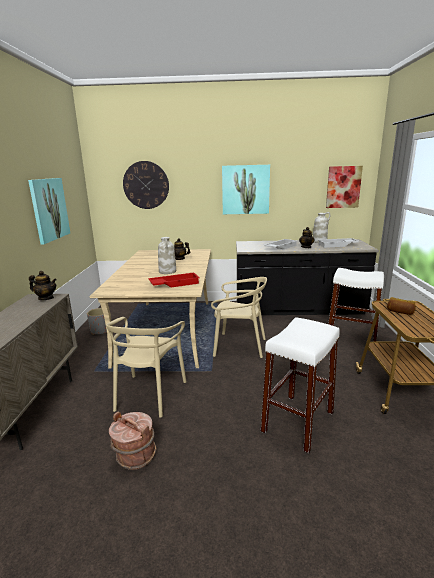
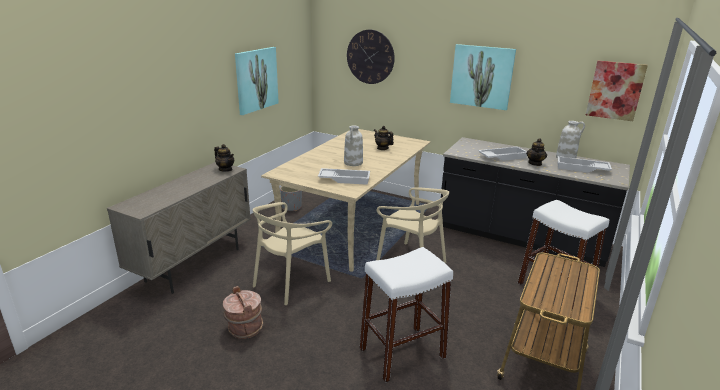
camera: 25 degrees right, 5 degrees up
red tray [148,272,200,288] -> white tray [318,168,370,185]
bread [387,297,416,315] -> none

